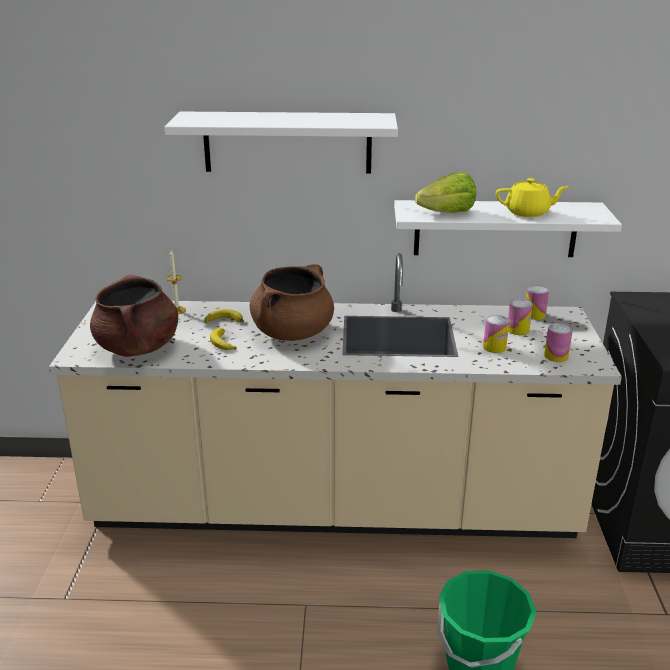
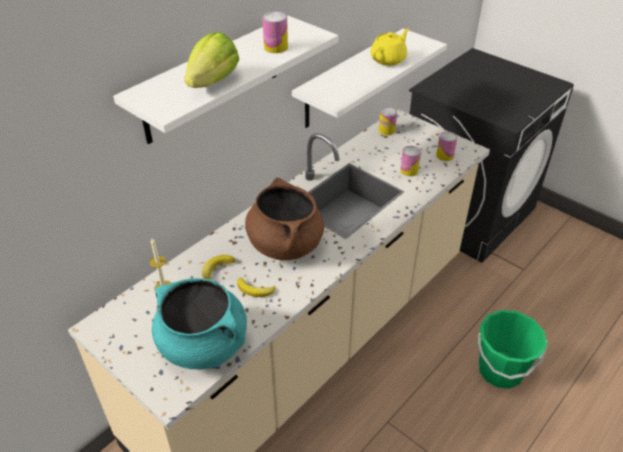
camera: 50 degrees left, 15 degrees up
brown cooking pot [90,274,178,357] -> turquoise cooking pot [152,278,247,370]
lettuce [415,173,476,213] -> lettuce moved to [184,32,239,88]
can [508,299,533,335] -> can moved to [262,12,288,53]

